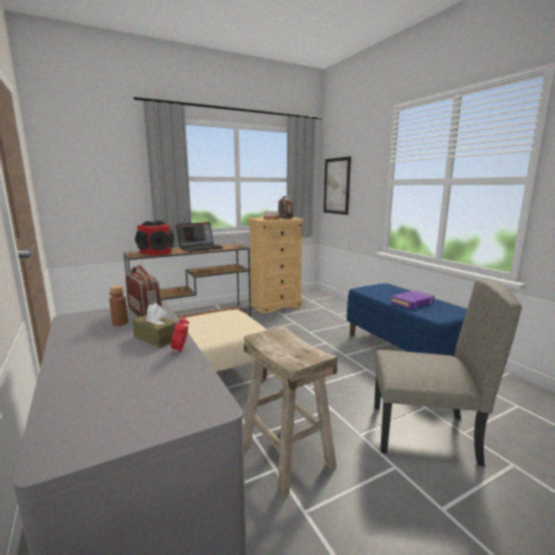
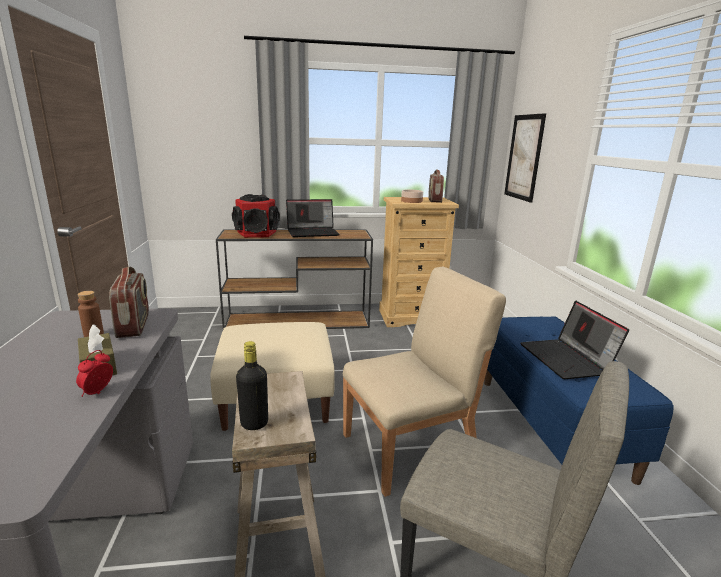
camera: 20 degrees right, 5 degrees up
purple book [391,290,435,309] -> laptop [520,301,629,379]
none -> black bottle [236,341,268,430]
none -> beige chair [343,267,506,497]

